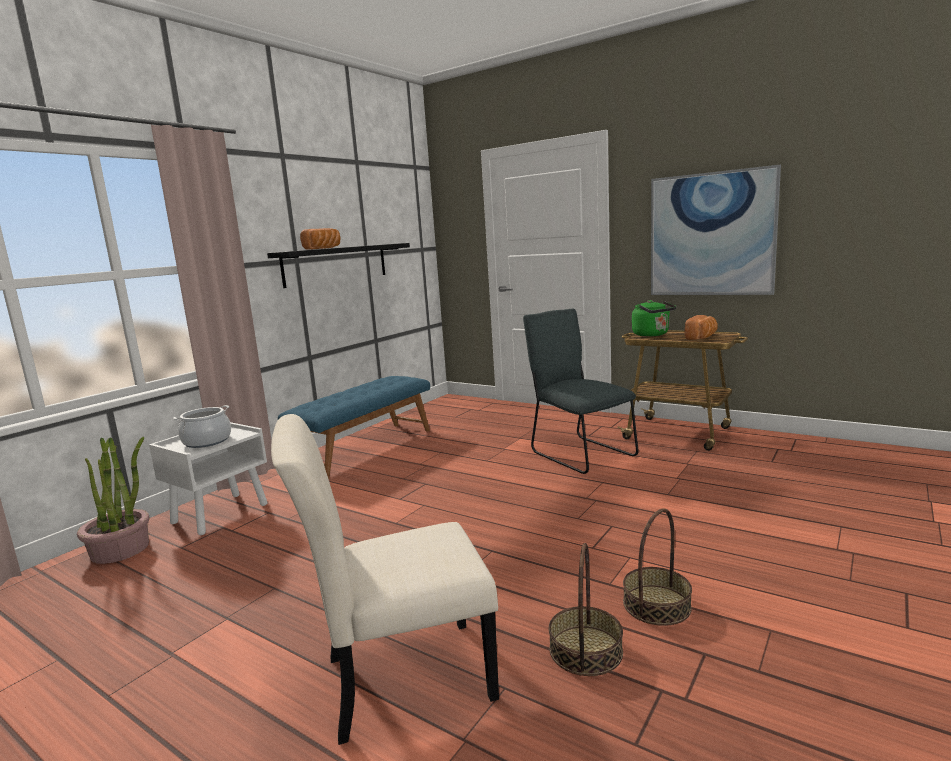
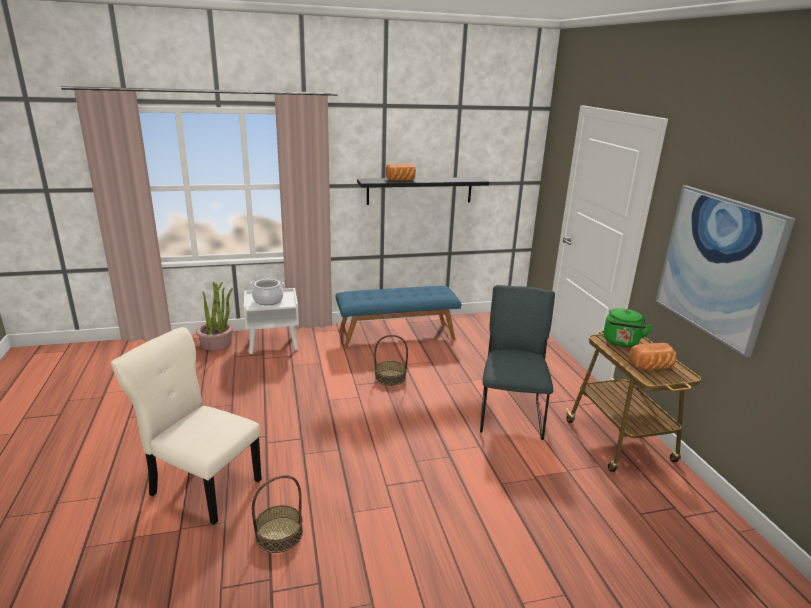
camera: 40 degrees right, 10 degrees up
basket [623,508,692,626] -> basket moved to [374,335,408,386]

